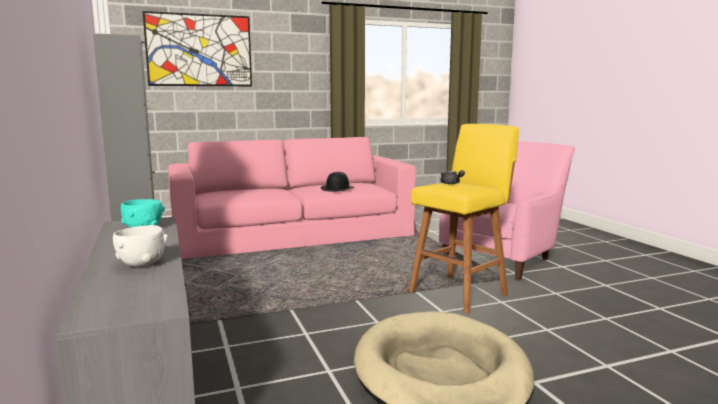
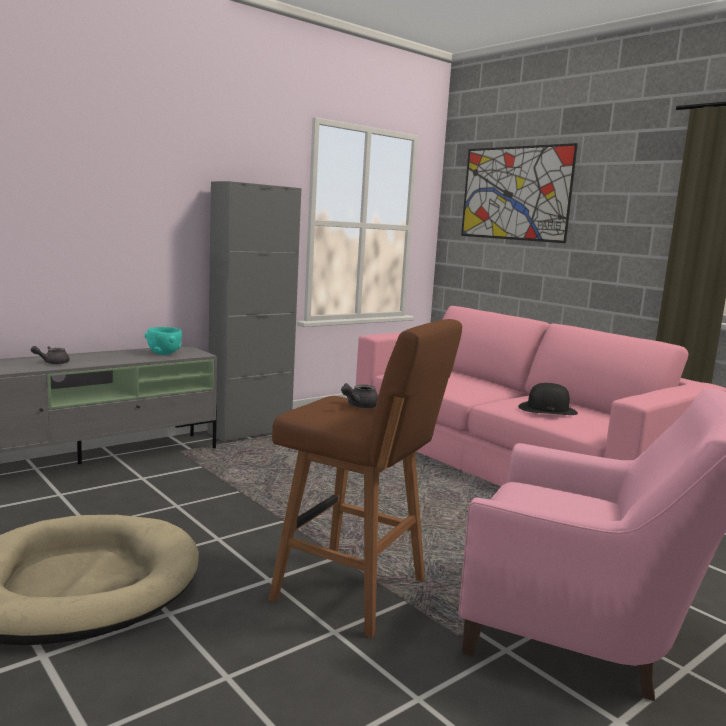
camera: 70 degrees right, 0 degrees up
white bowl [113,225,168,267] -> grey teapot [30,346,70,364]
yellow stool [409,124,519,314] -> brown stool [268,319,462,638]

